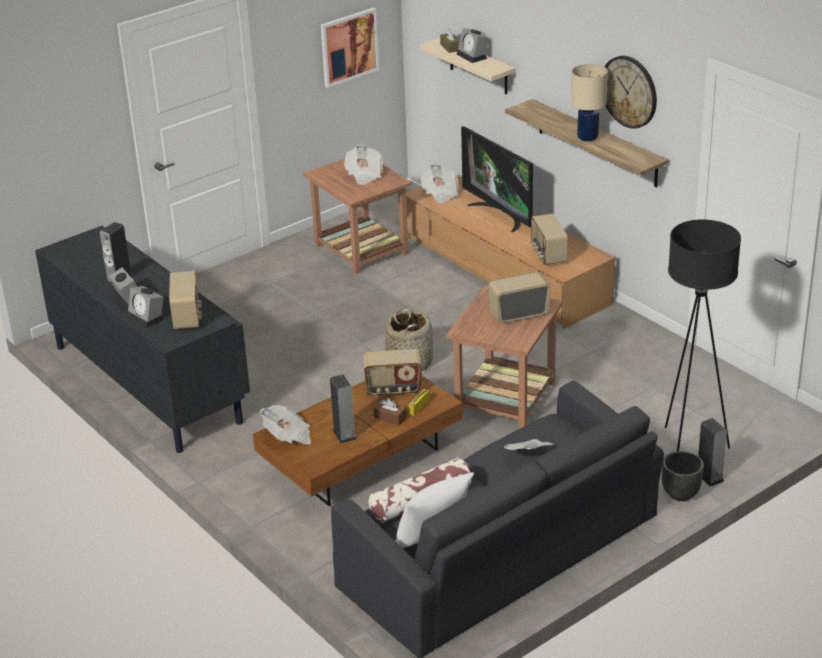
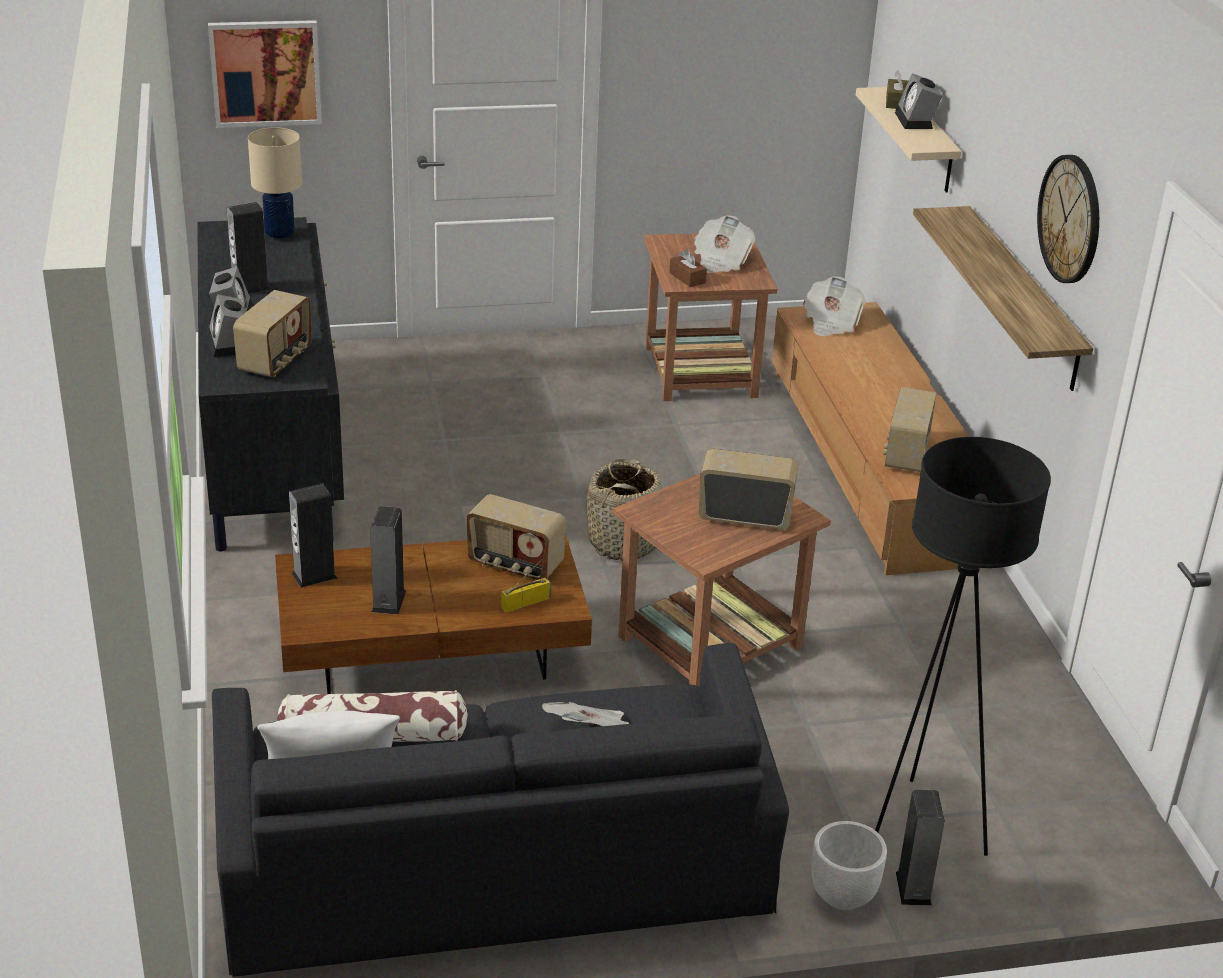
camera: 25 degrees right, 0 degrees up
newspaper [260,405,311,445] -> speaker [289,483,338,588]
picture [321,8,379,88] -> picture moved to [208,20,322,128]
brown tissue box [374,398,407,426] -> brown tissue box moved to [669,249,707,287]
television [461,126,533,232] -> none
beige table lamp [571,64,608,141] -> beige table lamp moved to [248,128,302,239]
black planter [662,451,704,501] -> white planter [812,821,887,910]

